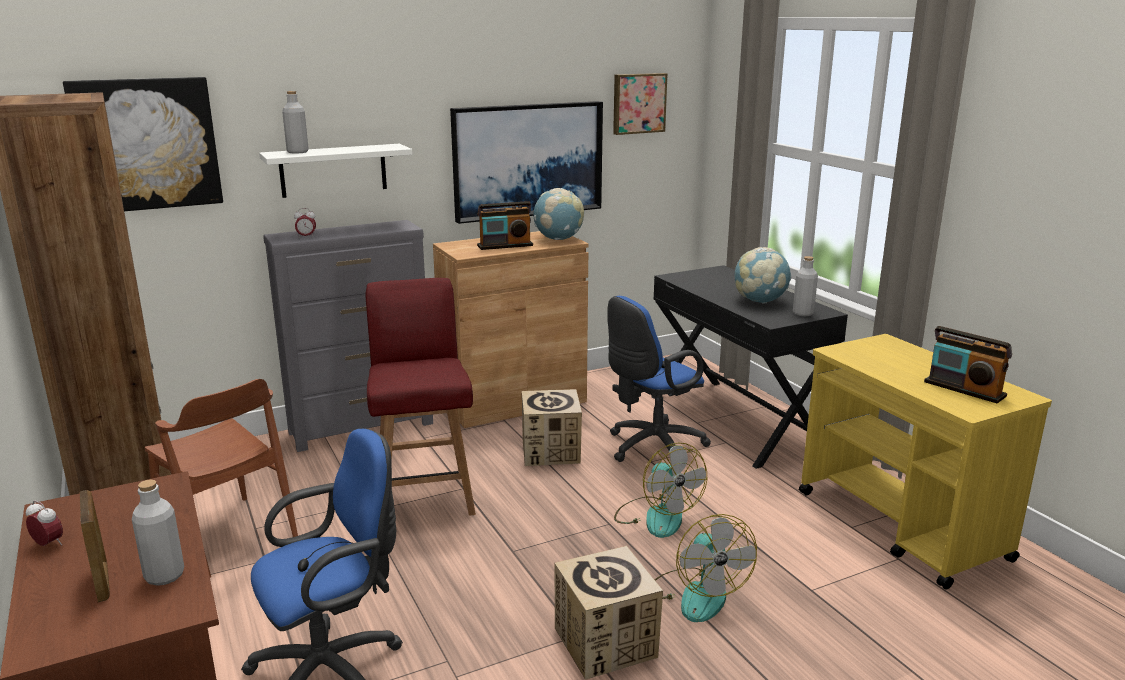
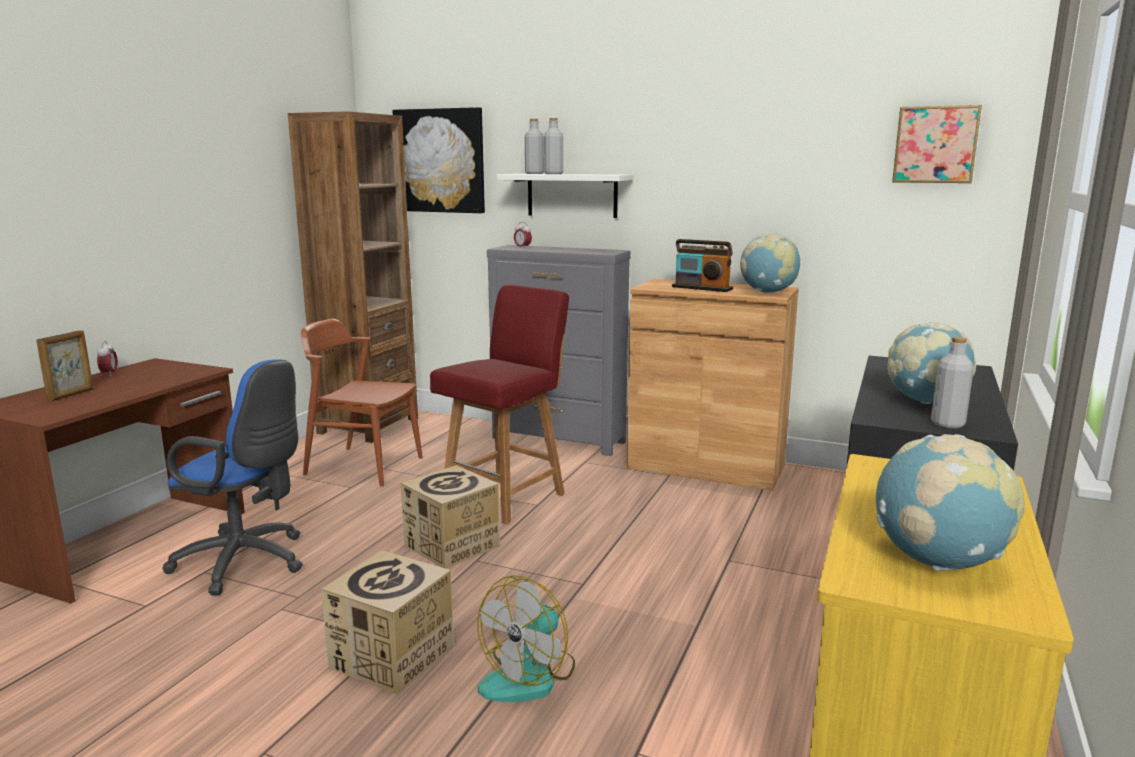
camera: 50 degrees right, 5 degrees down
grey bottle [132,480,184,586] -> grey bottle moved to [544,118,563,174]
brown chair [145,379,298,578] -> brown chair turned 105 degrees clockwise [301,319,423,487]
picture [450,101,603,224] -> none
cardboard box [522,389,582,466] -> cardboard box moved to [401,465,500,569]
blue office chair [607,296,711,462] -> none
fan [614,442,707,538] -> none
radio [924,326,1012,403] -> globe [876,434,1025,571]

